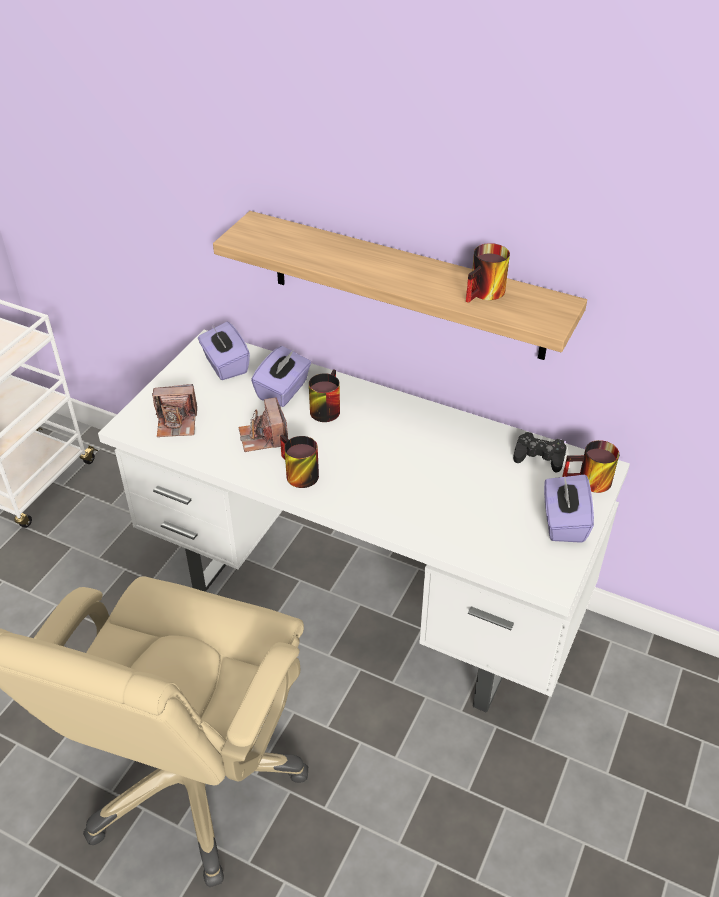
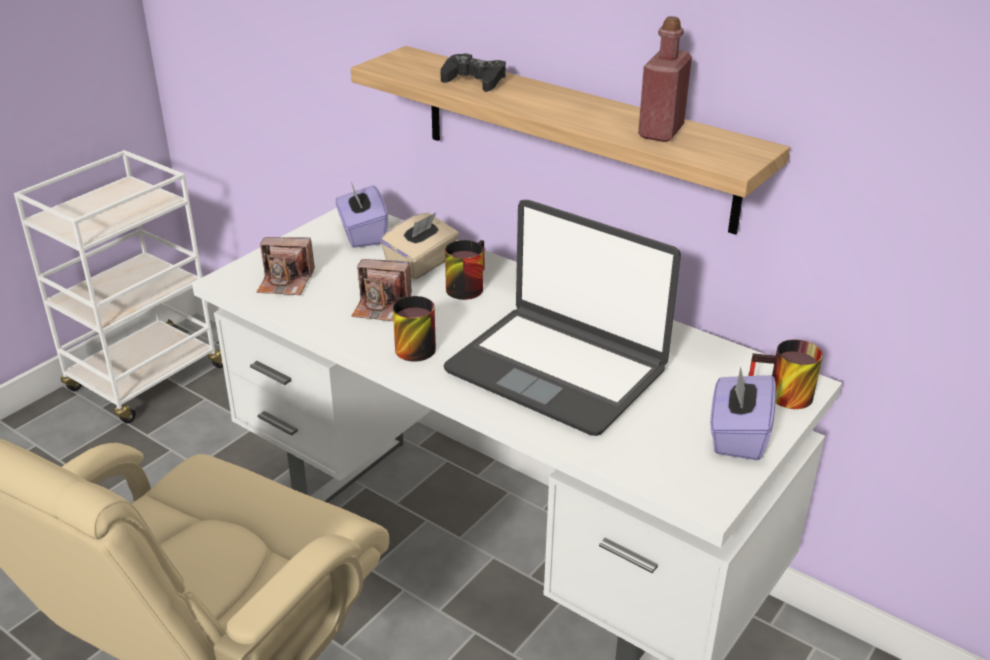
camera: 10 degrees right, 10 degrees down
camera [238,398,288,452] -> camera turned 75 degrees counterclockwise [351,259,412,321]
purple tissue box [251,346,311,407] -> beige tissue box [381,212,459,279]
mug [466,243,510,303] -> red bottle [638,16,692,142]
black game controller [513,432,567,473] -> black game controller moved to [441,54,506,92]
none -> laptop [444,200,681,436]

